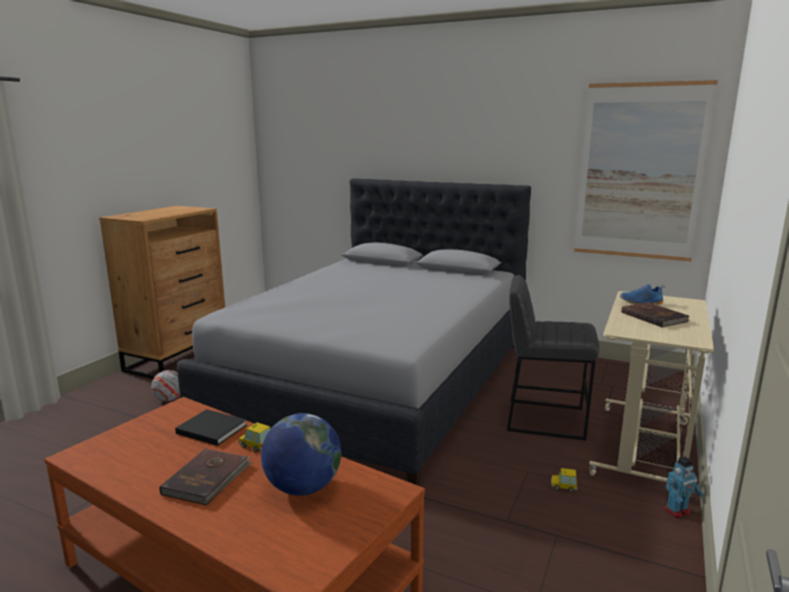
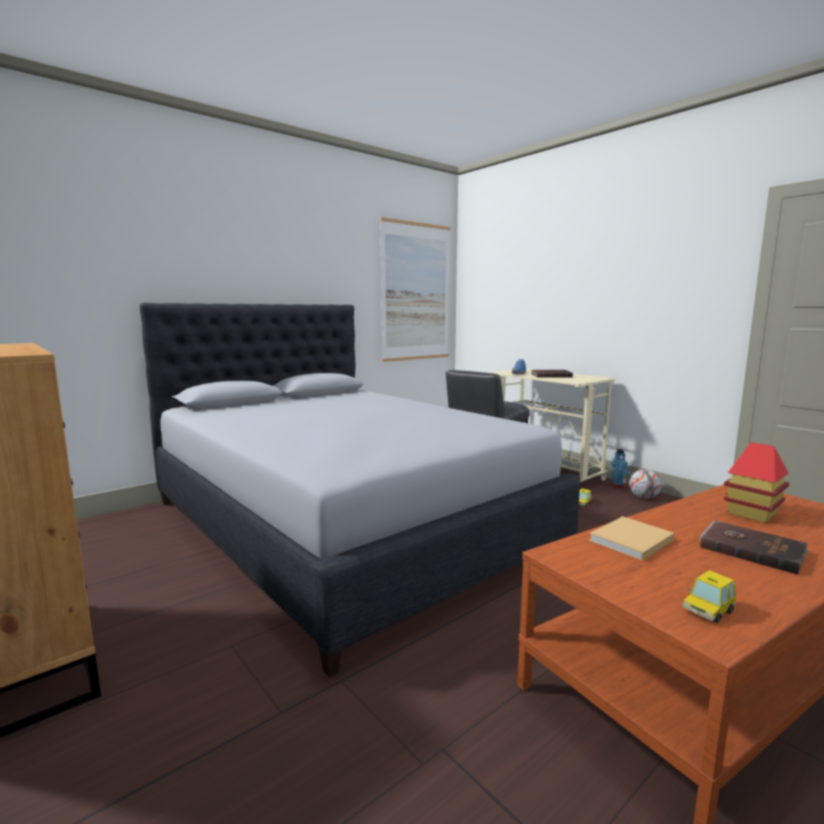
camera: 65 degrees left, 5 degrees down
football [151,370,180,401] -> football moved to [629,469,662,499]
black book [175,409,247,446] -> beige book [589,516,675,561]
toy car [238,422,271,452] -> toy car moved to [682,570,736,623]
globe [261,413,341,496] -> toy house [724,442,789,523]

